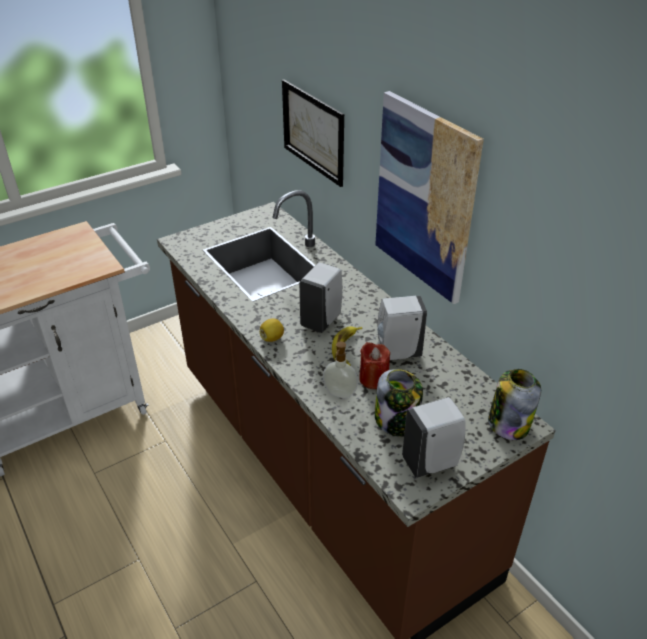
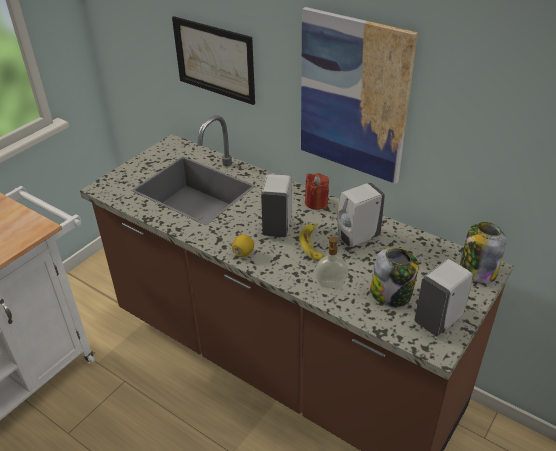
camera: 20 degrees left, 0 degrees up
red candle [359,342,390,389] -> red candle moved to [305,173,329,210]

